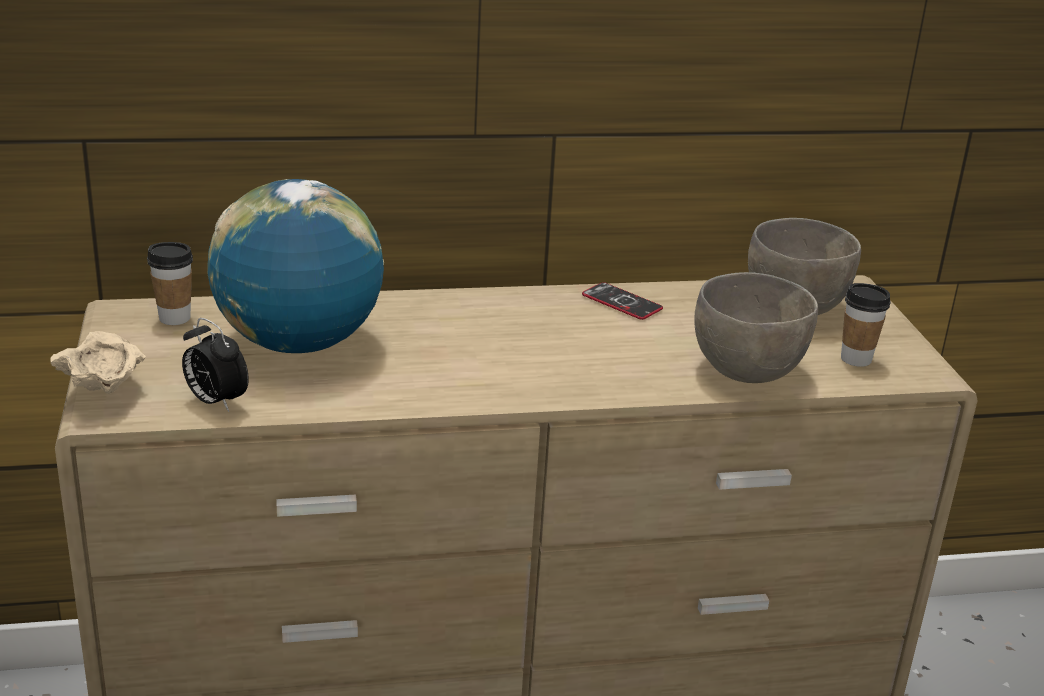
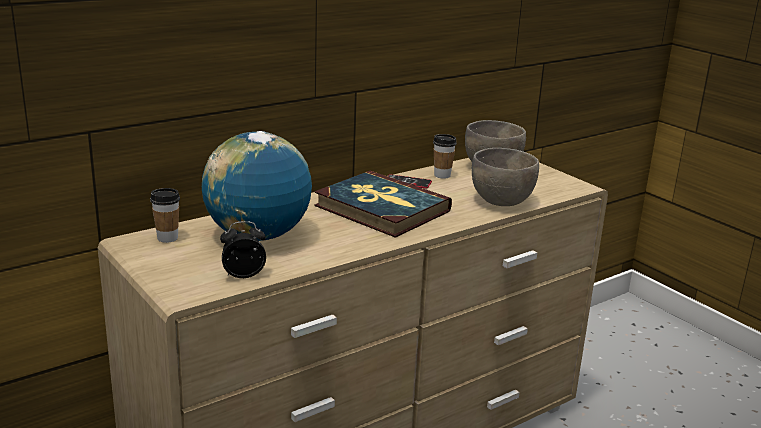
camera: 25 degrees left, 5 degrees down
beige bowl [50,331,146,394] -> none
alarm clock [182,318,249,412] -> alarm clock turned 150 degrees clockwise [220,221,266,278]
cup [841,283,891,367] -> cup moved to [433,134,457,179]
none -> book [314,171,452,238]

